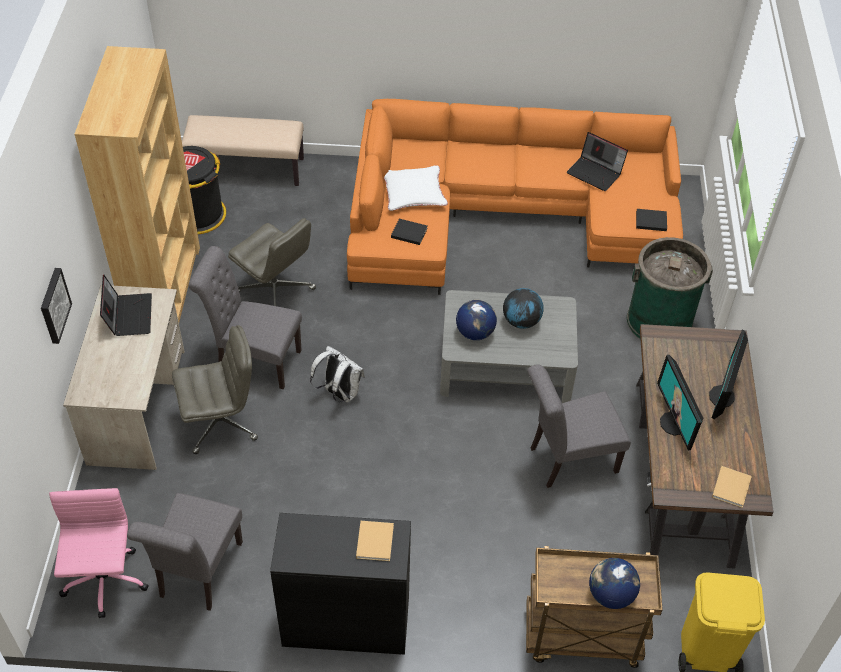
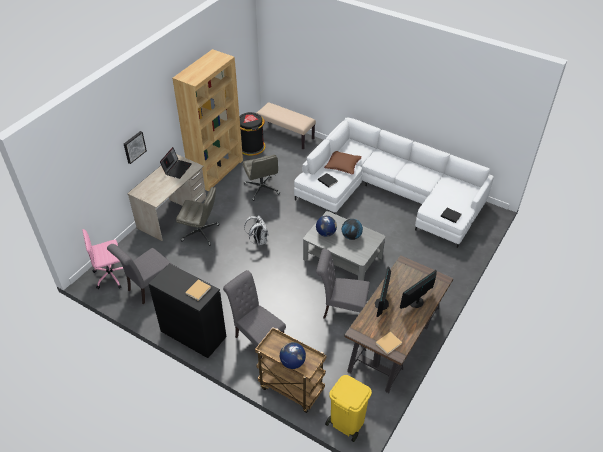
camera: 30 degrees right, 5 degrees down
pink office chair [49,488,149,618] -> pink office chair turned 135 degrees counterclockwise [82,229,123,289]
grey chair [188,246,302,389] -> grey chair moved to [223,270,286,358]
orange sofa [347,99,683,295] -> white sofa [294,117,494,248]
white pillow [384,165,448,211] -> brown pillow [324,151,362,175]
laptop [567,132,628,191] -> none
green trash can [627,237,713,339] -> none

